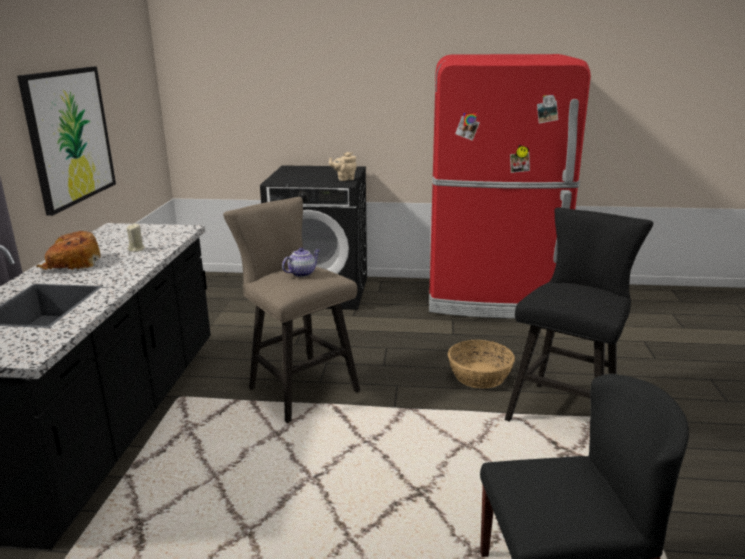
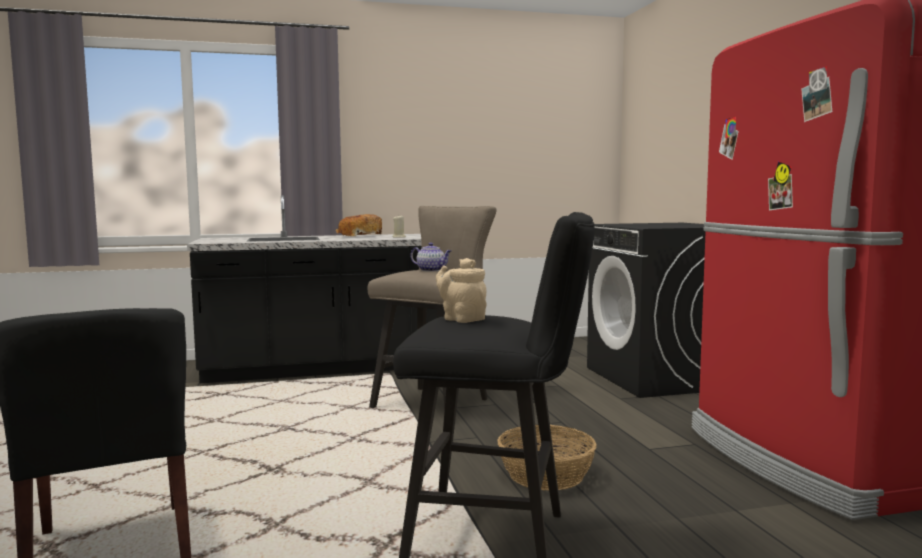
camera: 70 degrees right, 15 degrees down
picture [17,66,116,216] -> none
beige teapot [329,152,357,181] -> beige teapot moved to [436,258,487,323]

